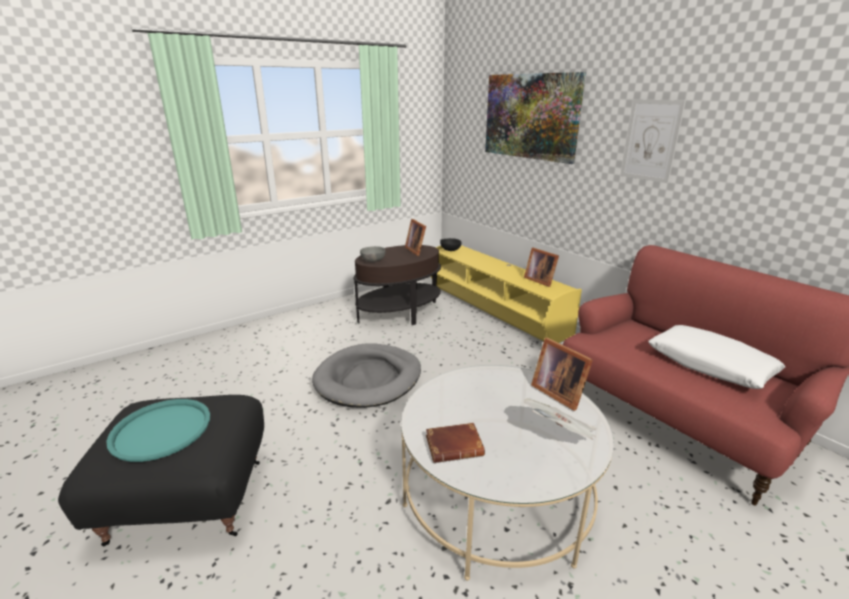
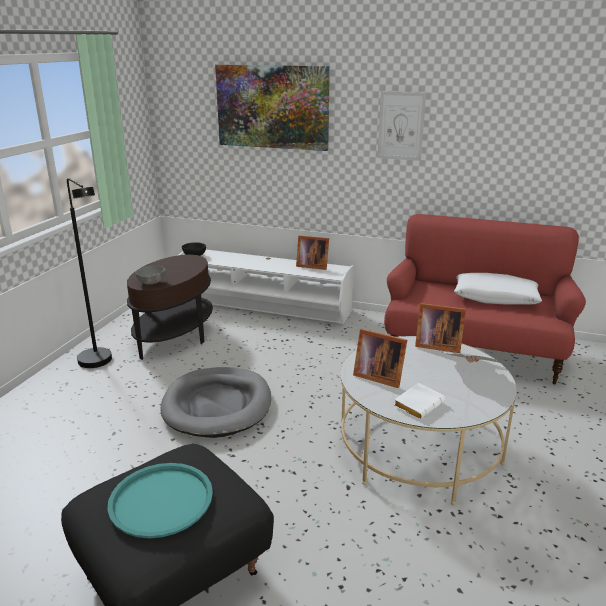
camera: 35 degrees left, 0 degrees up
picture frame [405,219,426,256] -> picture frame moved to [353,329,407,388]
brown book [426,423,485,463] -> white book [394,383,445,419]
yellow tv stand [430,245,582,343] -> white tv stand [179,250,354,324]
none -> black floor lamp [67,178,112,368]

